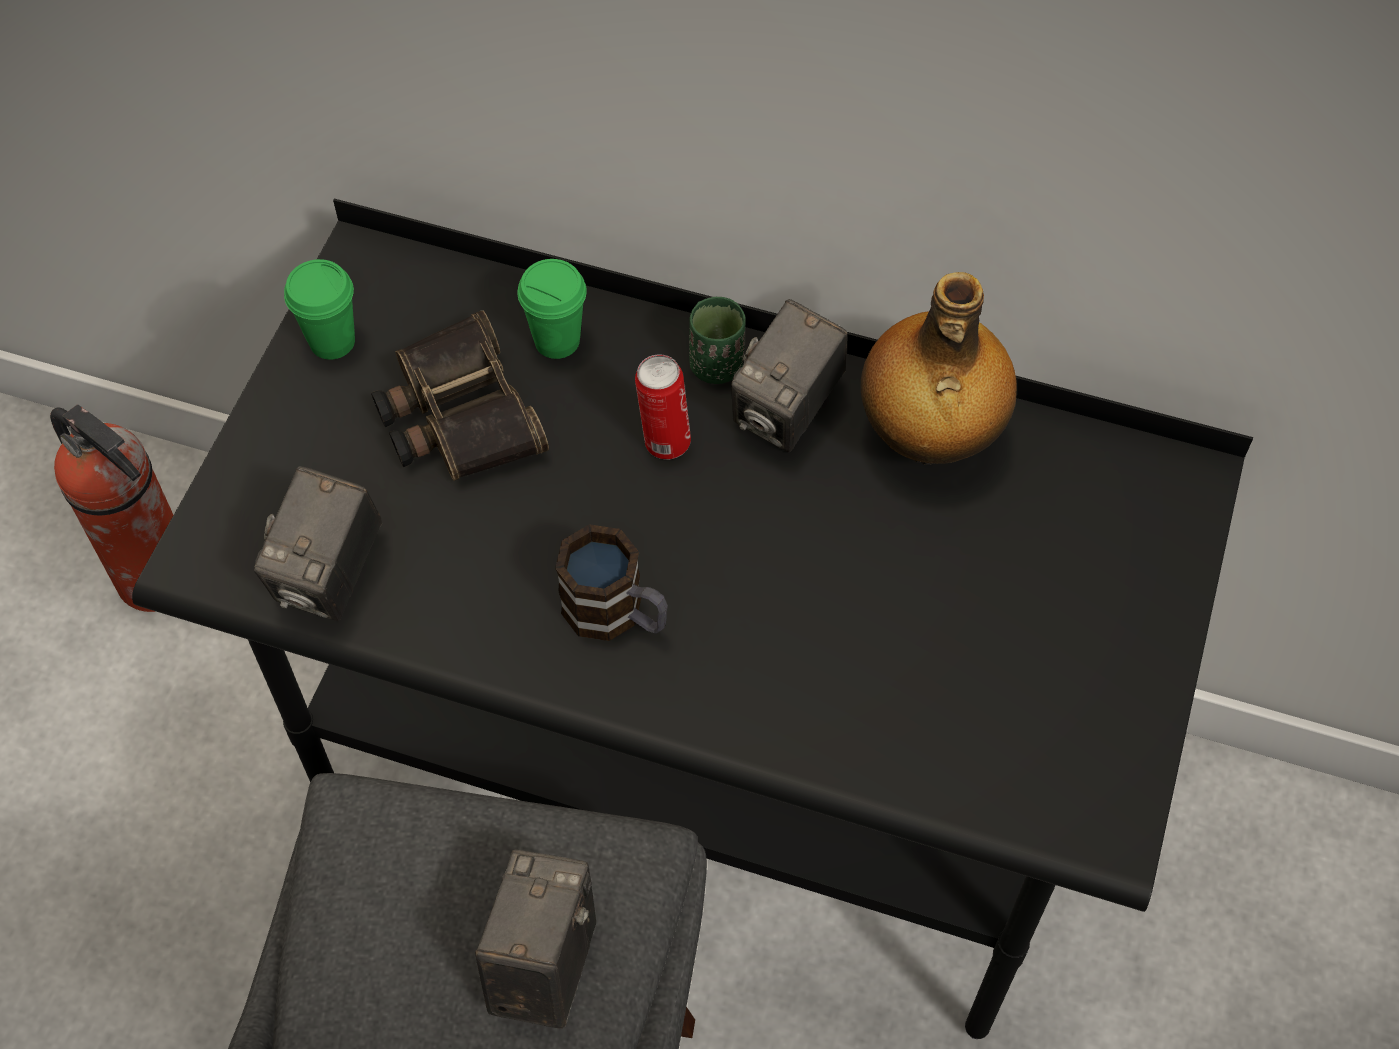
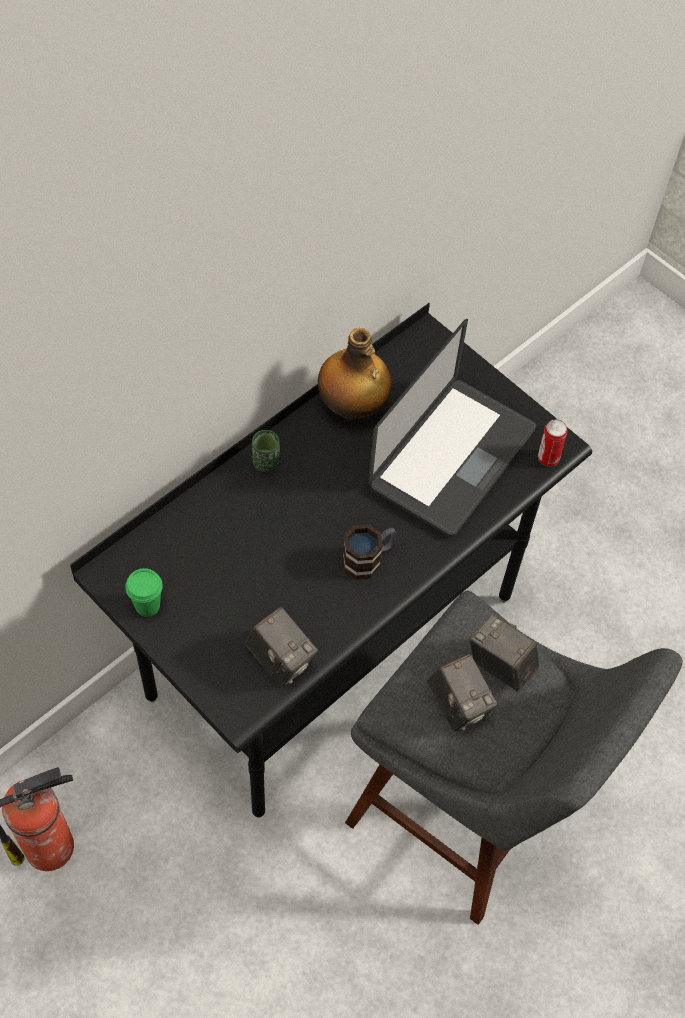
camera: 65 degrees left, 0 degrees up
binoculars [371,310,549,481] -> none
green cup [517,259,587,359] -> none
can [635,354,691,460] -> can moved to [538,419,567,467]
camera [731,299,847,452] -> camera moved to [426,654,498,732]
none -> laptop [368,319,536,537]

